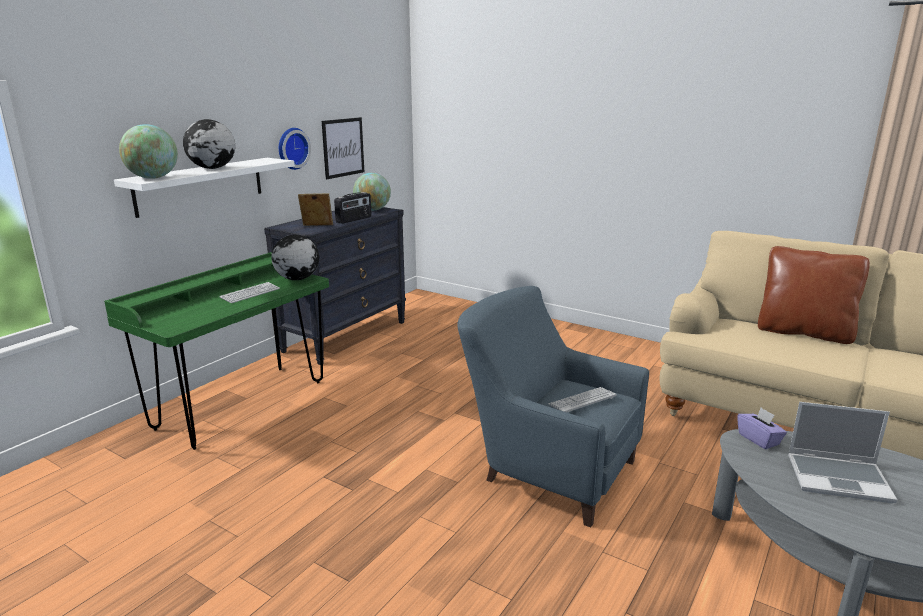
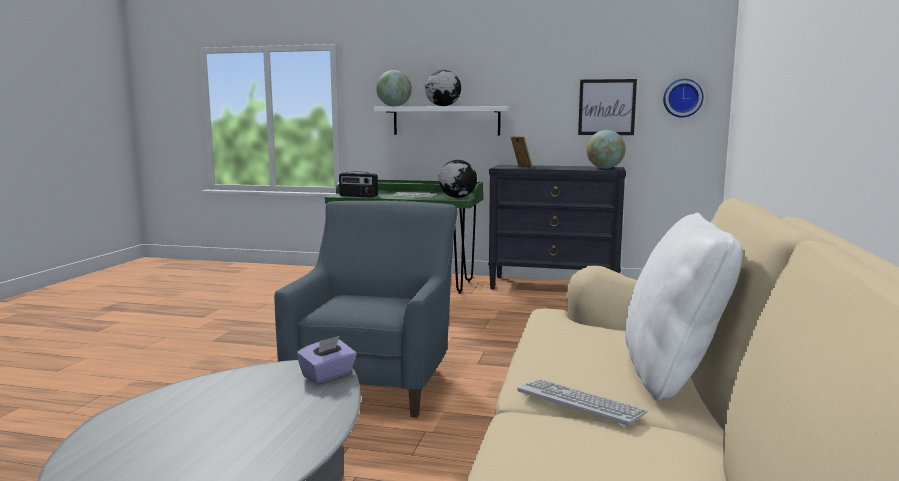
camera: 70 degrees right, 10 degrees down
wall clock [279,128,311,170] -> wall clock moved to [663,79,703,118]
radio [334,192,372,224] -> radio moved to [339,171,378,198]
keyboard [548,387,616,413] -> keyboard moved to [517,379,648,426]
brown pillow [758,246,870,344] -> white pillow [625,213,743,401]
laptop [788,402,897,503] -> none

